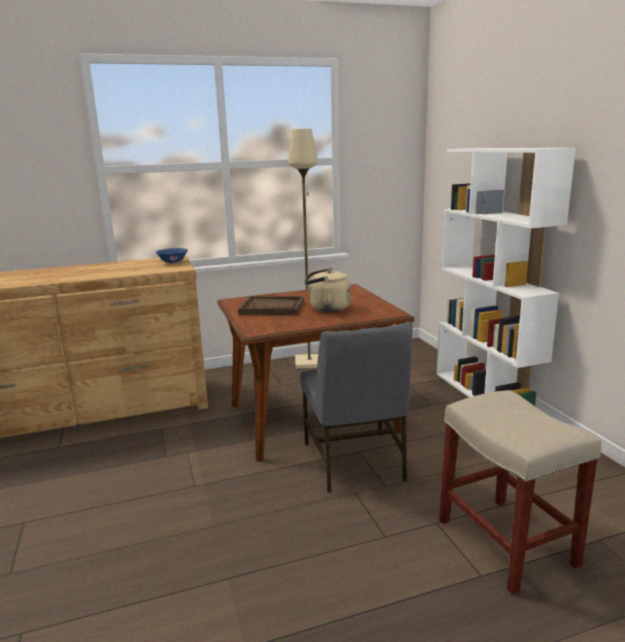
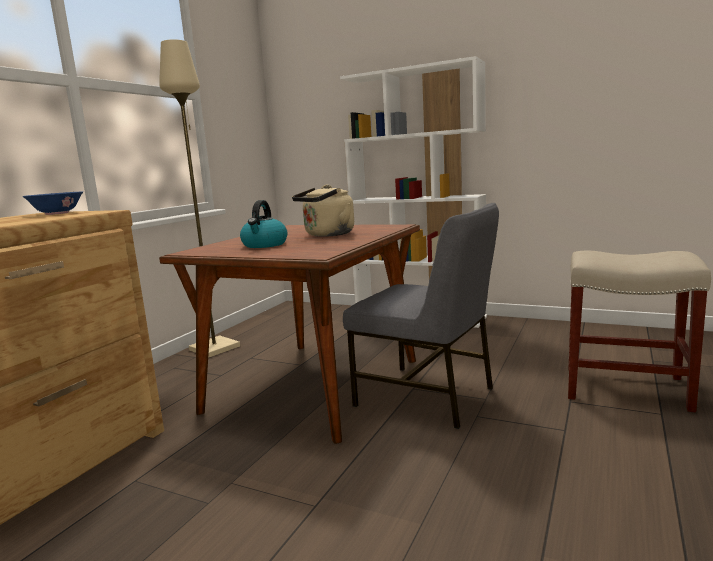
camera: 45 degrees left, 5 degrees down
brown tray [238,296,304,315] -> kettle [240,200,287,248]

